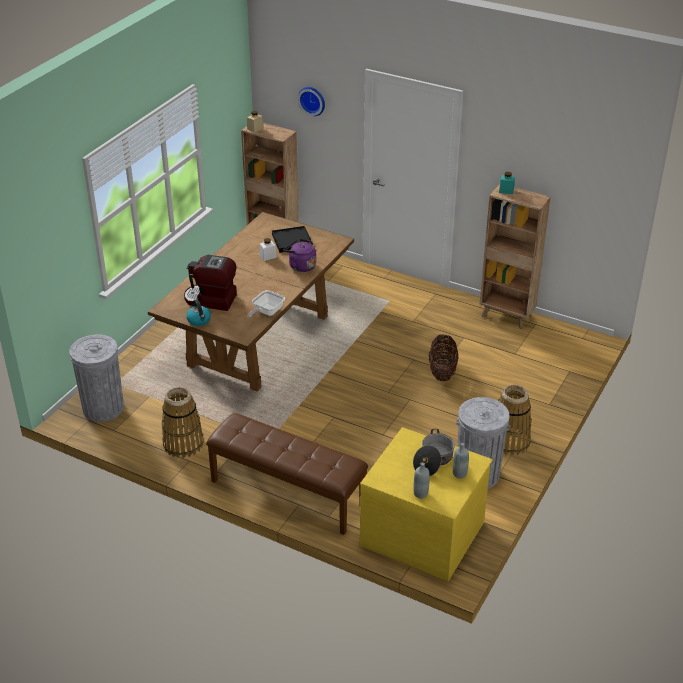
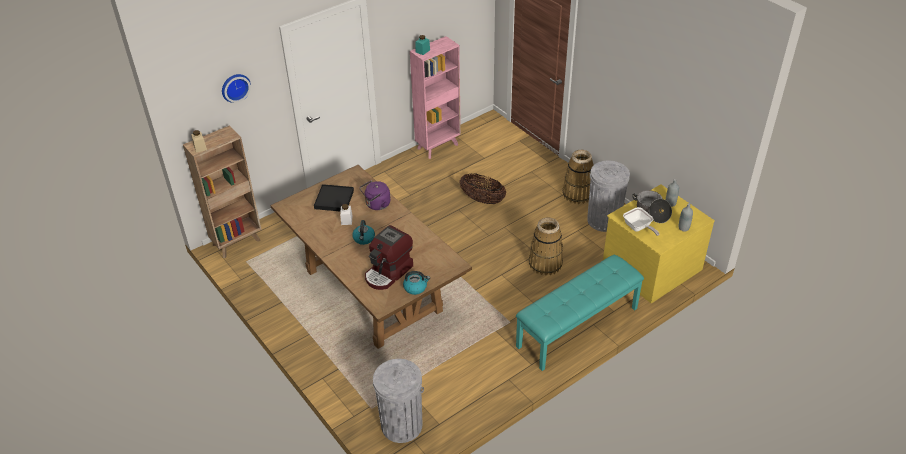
camera: 65 degrees left, 5 degrees up
basket [162,387,204,458] -> basket moved to [529,217,563,276]
brown bench [206,413,368,535] -> turquoise bench [516,255,644,371]
frying pan [247,290,285,318] -> frying pan moved to [623,207,659,236]
brown bookcase [480,184,551,329] -> pink bookcase [410,36,461,159]
none -> kettle [352,220,375,245]

